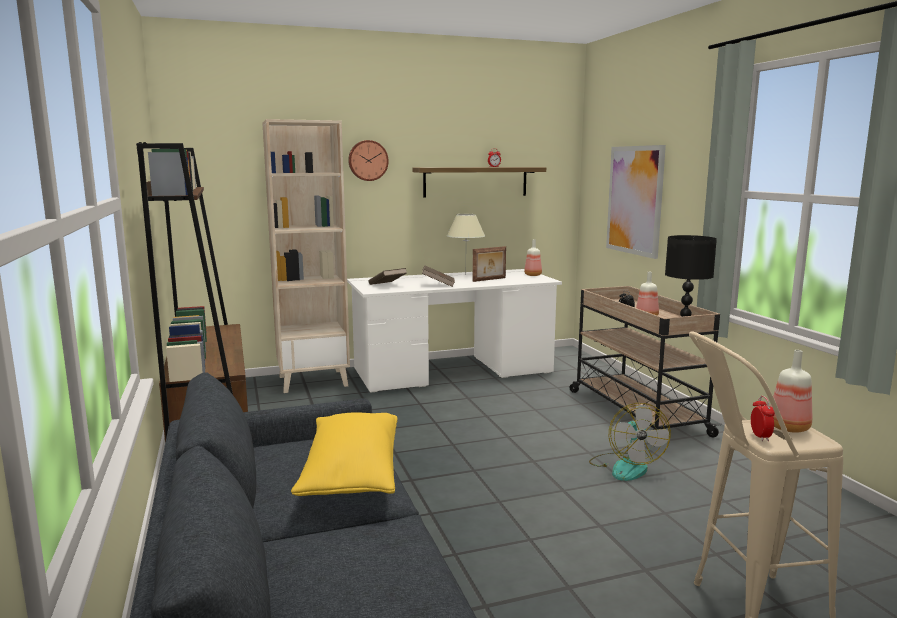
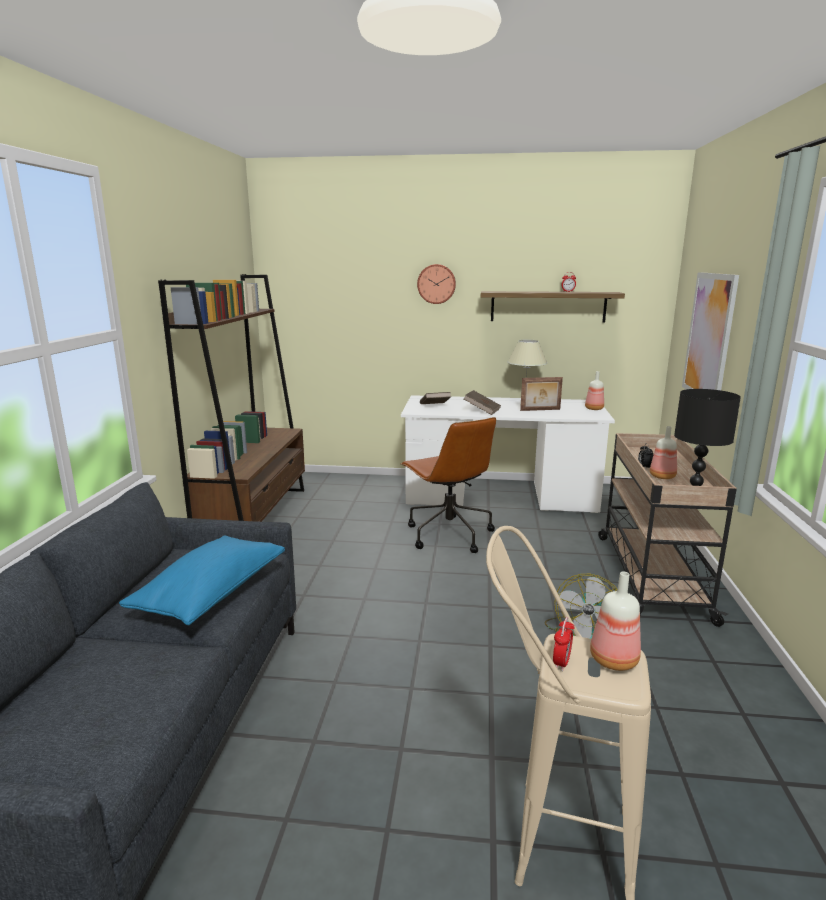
camera: 25 degrees right, 5 degrees up
beige bookcase [262,119,350,393] -> none
yellow pillow [291,413,398,496] -> blue pillow [119,535,285,625]
none -> brown office chair [401,417,496,553]

